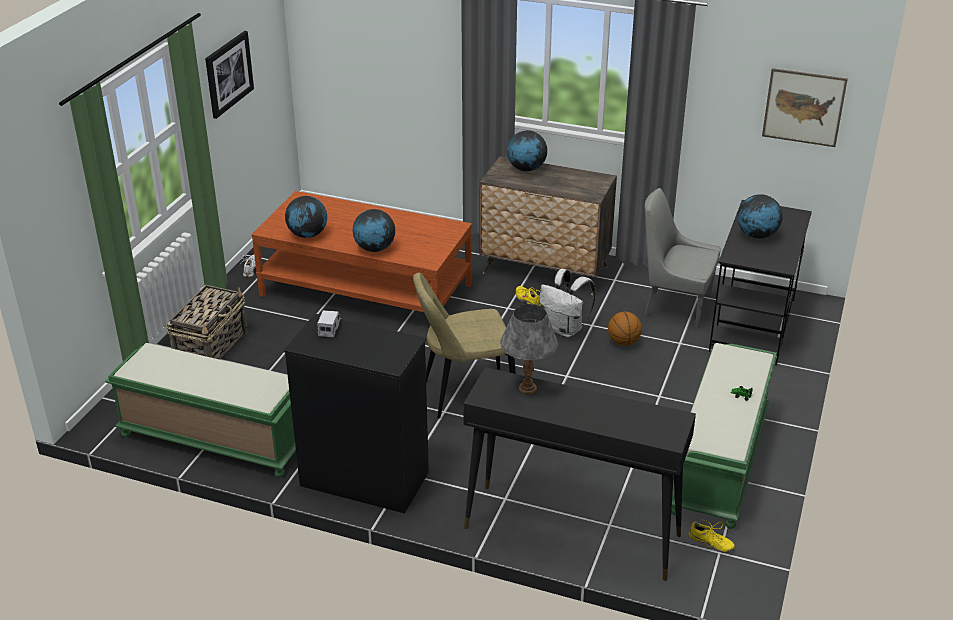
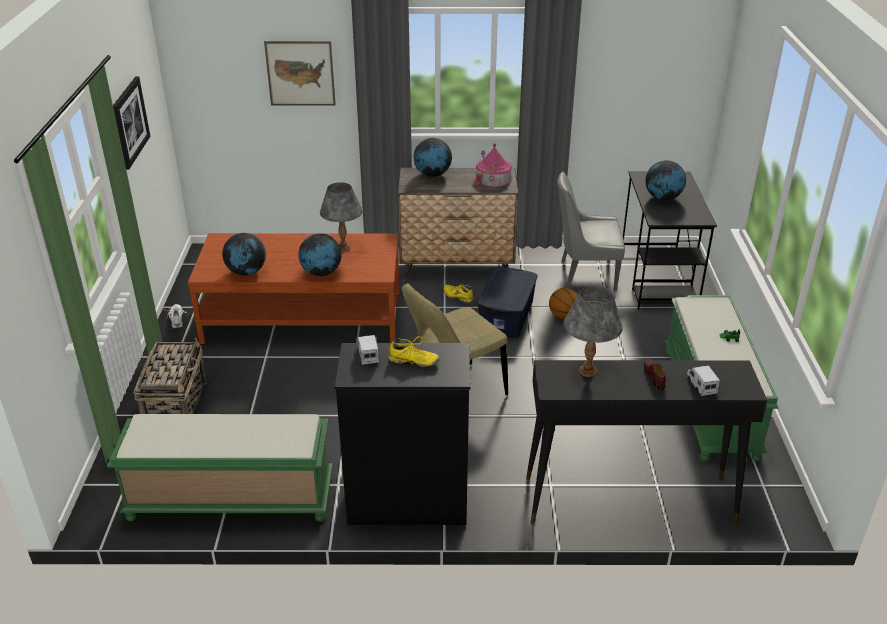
camera: 20 degrees left, 0 degrees up
white backpack [539,269,596,337] -> blue storage box [477,267,538,337]
yellow shoe [689,518,735,553] -> yellow shoe moved to [388,336,440,367]
picture [762,68,848,147] -> picture moved to [264,41,336,105]
none -> grey table lamp [320,182,362,252]
none -> toy house [474,143,513,187]
none -> brown shoe [644,359,666,390]
none -> toy truck [687,365,720,396]

